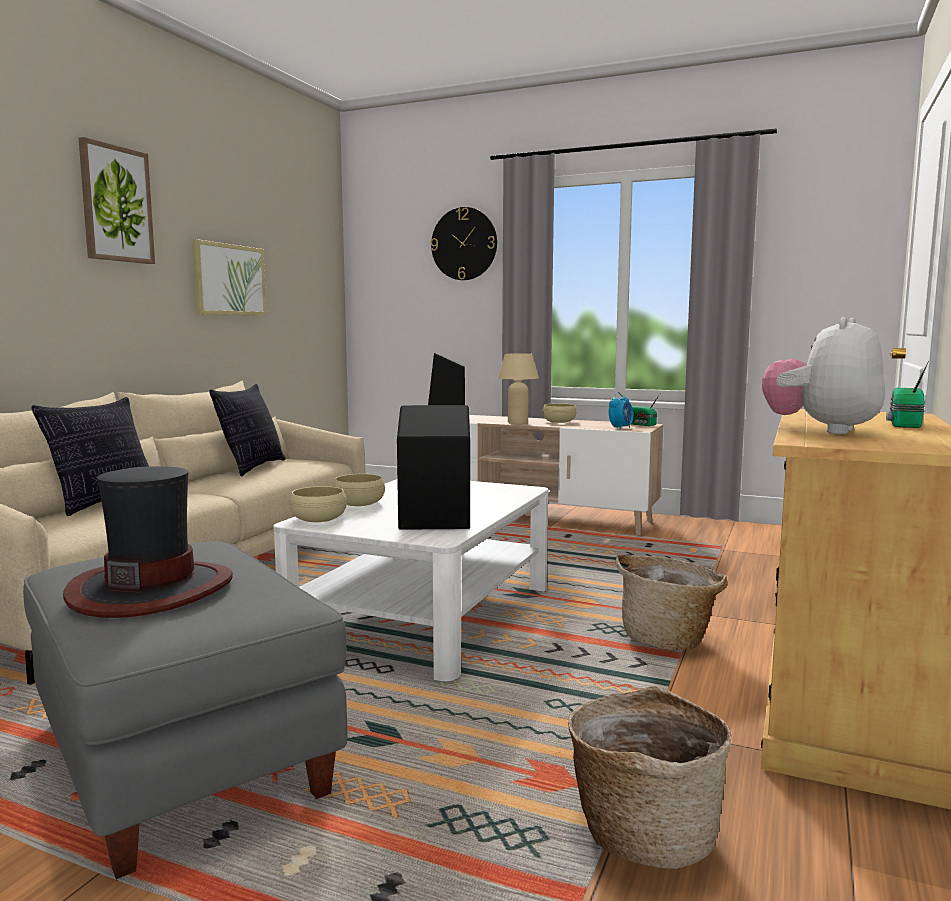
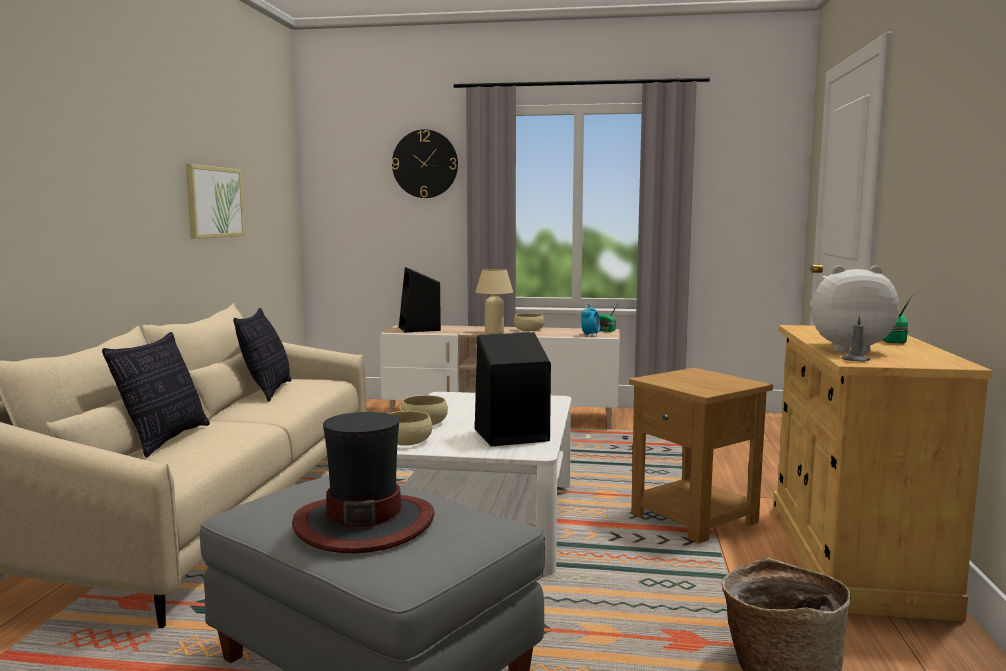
camera: 15 degrees left, 0 degrees up
picture [79,137,155,264] -> none
basket [615,555,727,650] -> brown side table [629,368,773,543]
plush toy [762,317,885,434] -> plush toy turned 75 degrees clockwise [810,265,899,353]
none -> grey candle [841,316,870,362]

